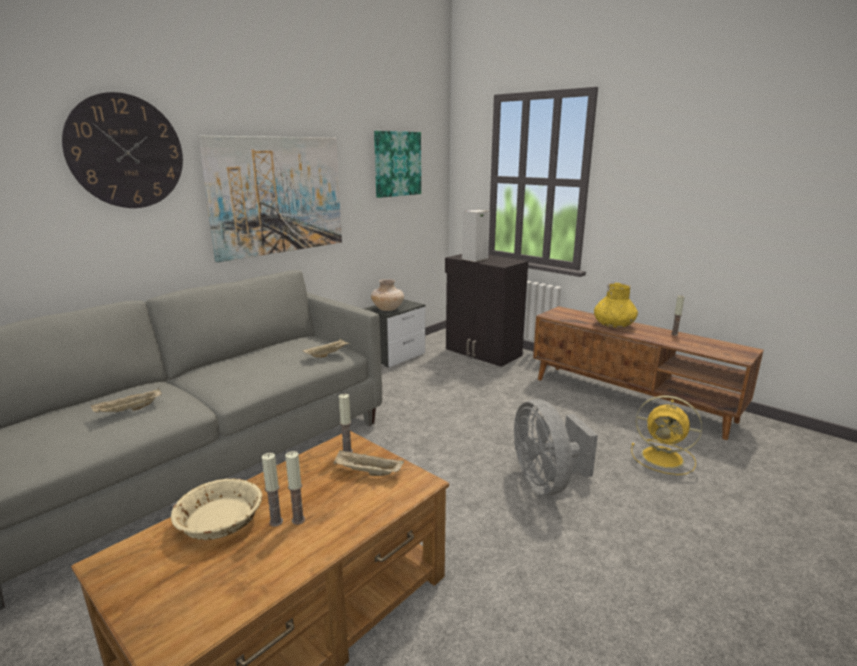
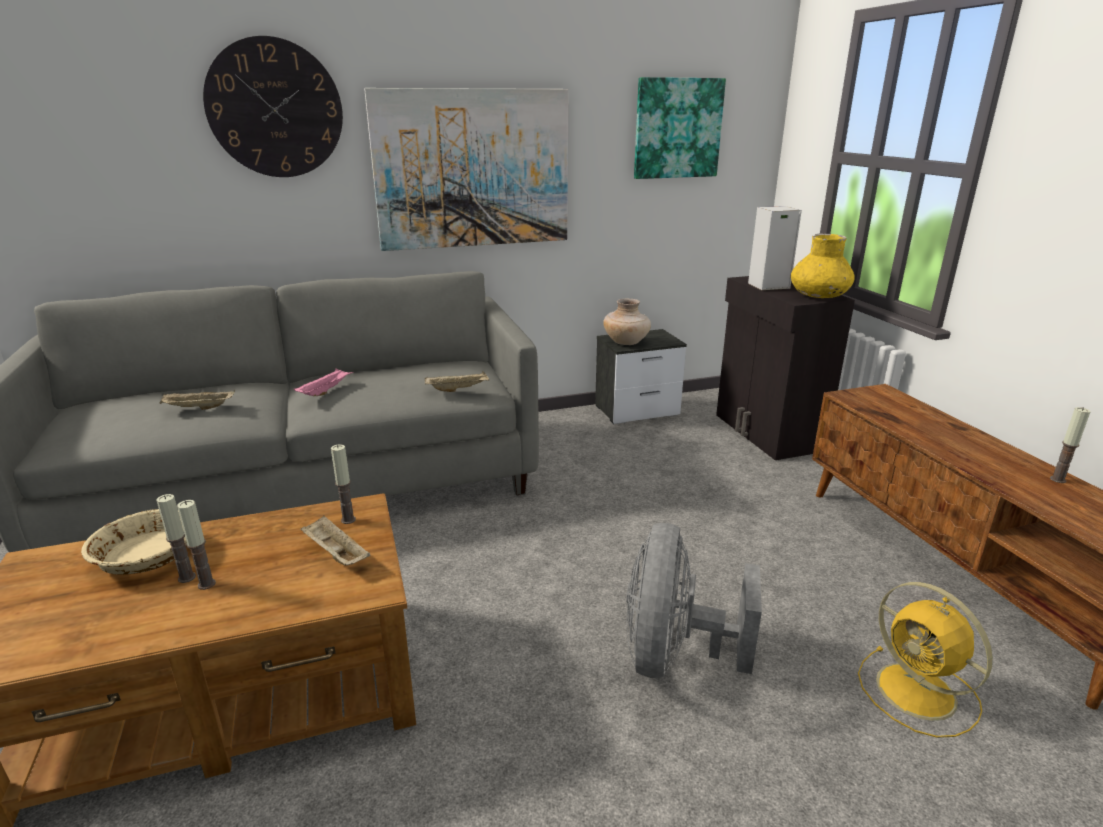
camera: 30 degrees right, 5 degrees up
yellow vase [594,283,638,327] -> yellow vase moved to [791,233,855,298]
none -> pink tray [294,368,354,396]

